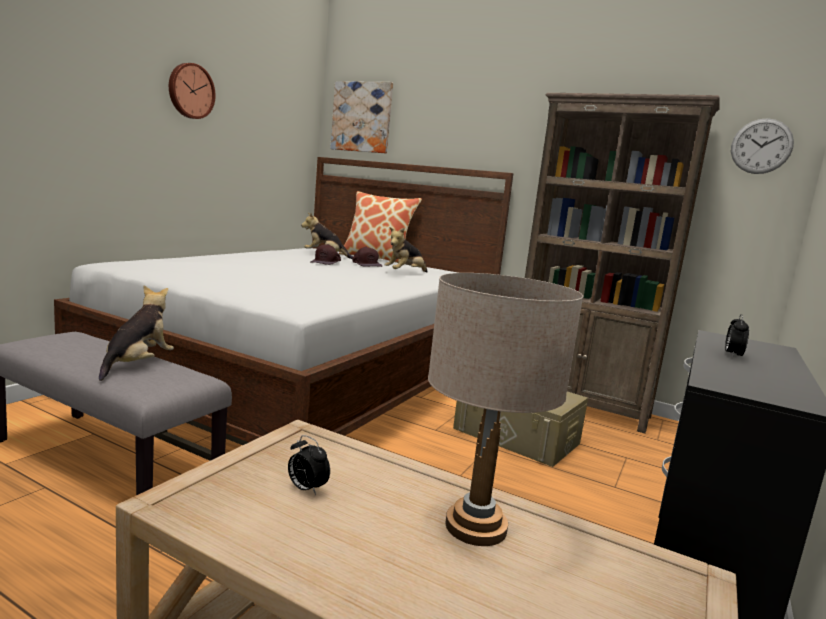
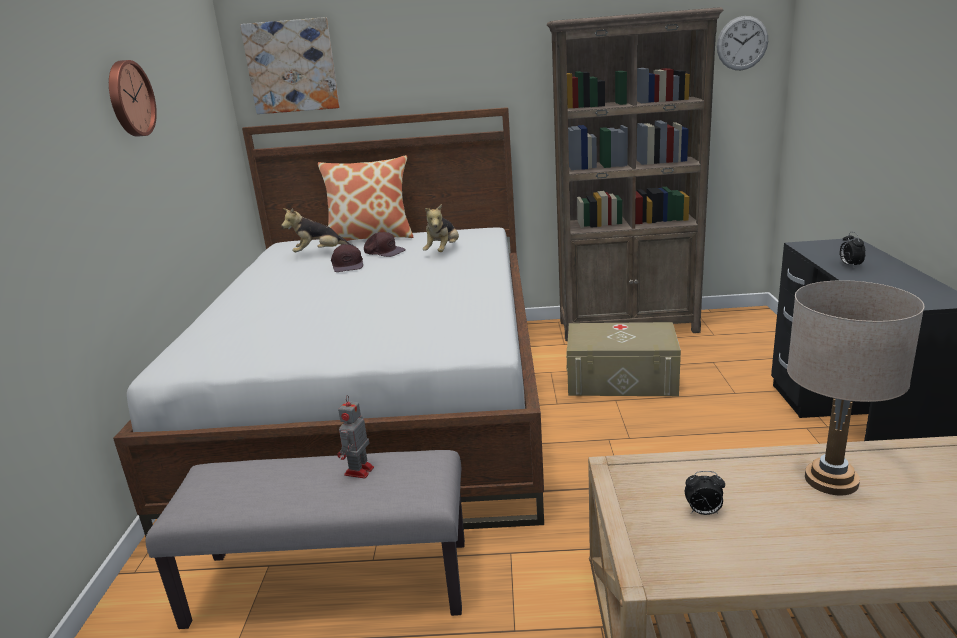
camera: 25 degrees left, 10 degrees up
plush toy [99,286,174,381] -> toy robot [337,395,374,479]

